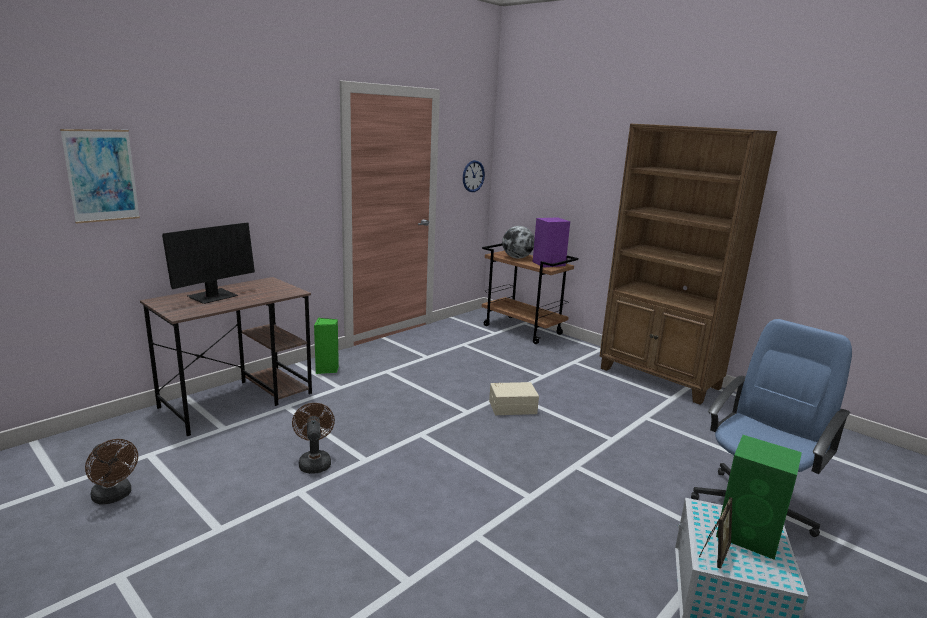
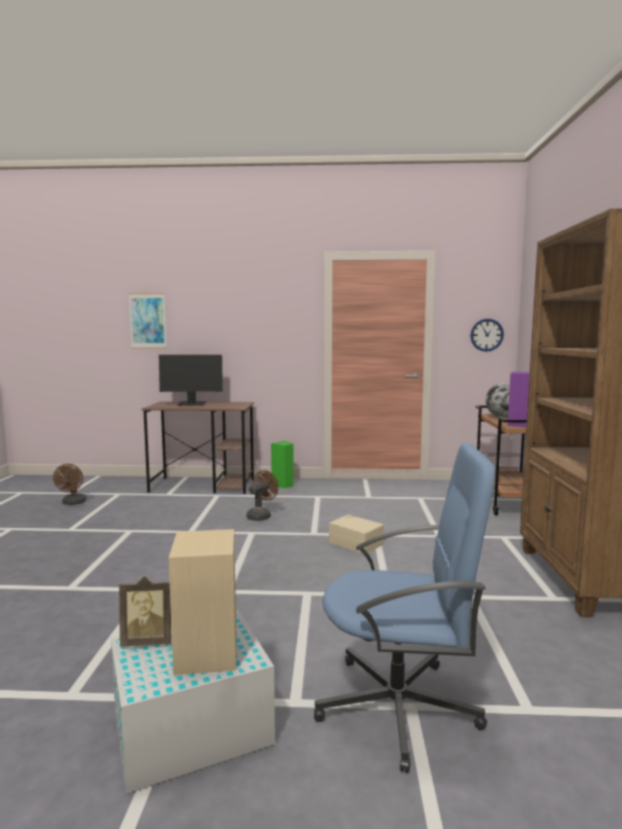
camera: 50 degrees right, 10 degrees down
brown fan [292,403,335,474] -> brown fan moved to [246,470,278,521]
green speaker [716,435,802,560] -> beige speaker [169,529,236,675]

